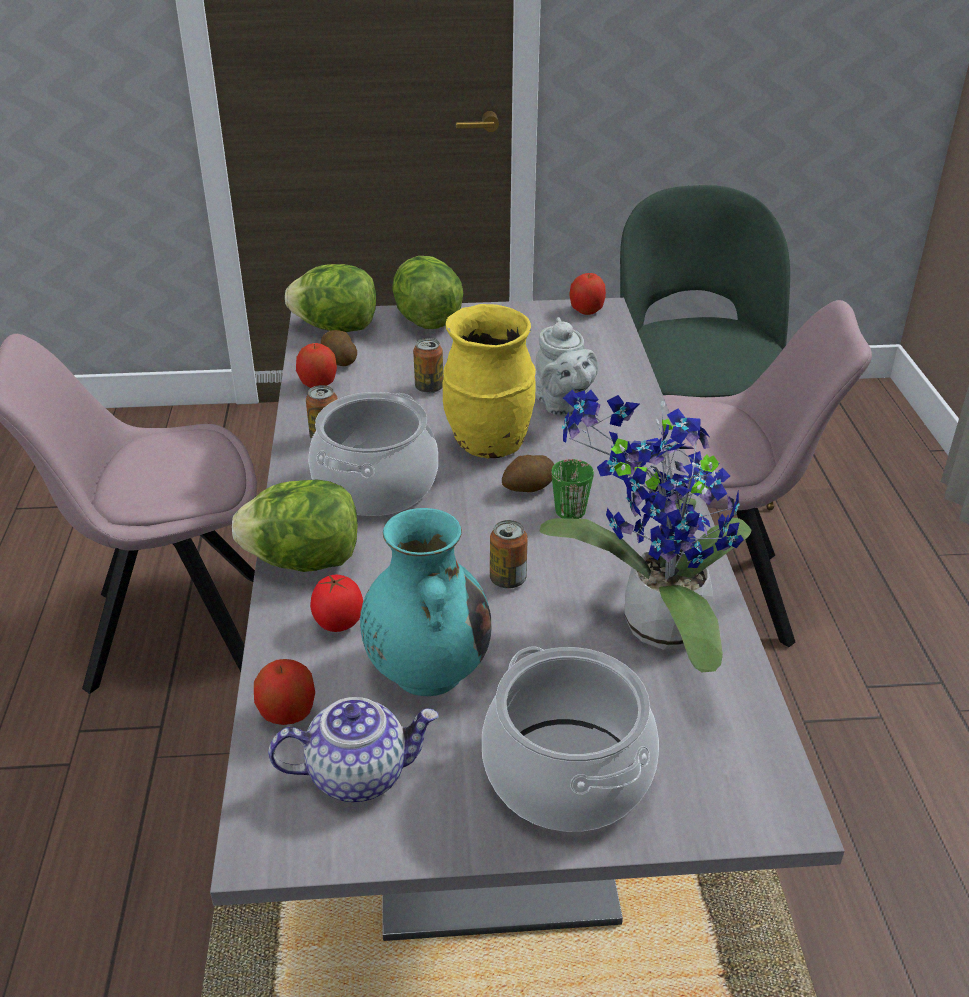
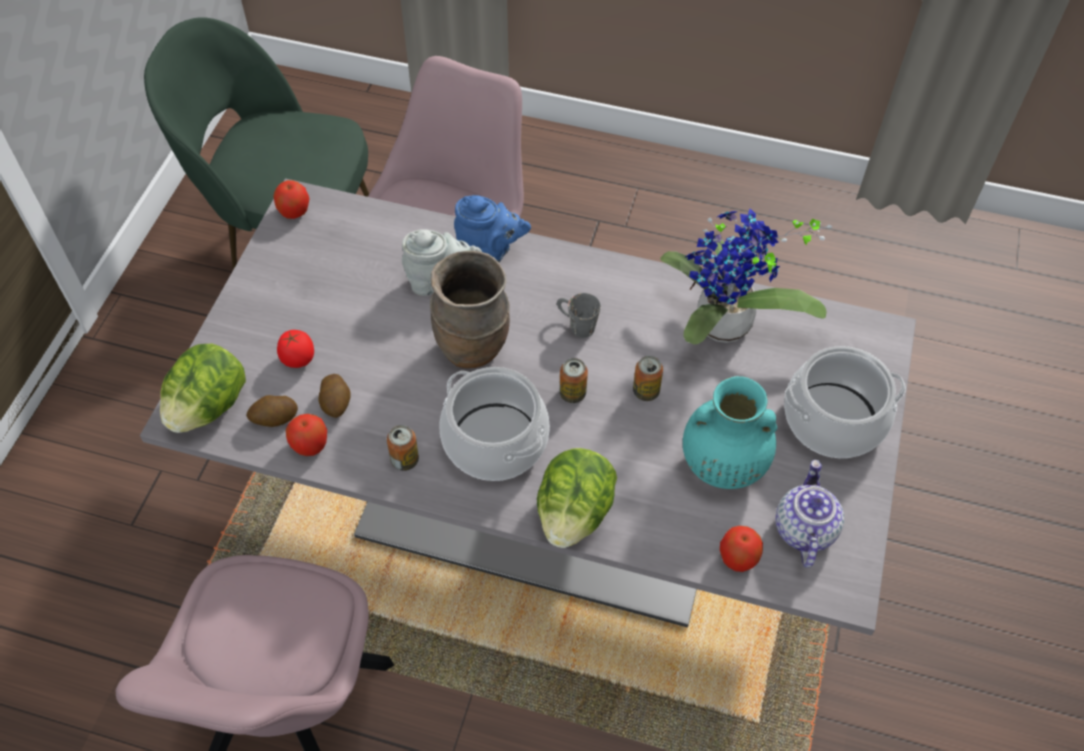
camera: 70 degrees left, 20 degrees up
tomato [310,574,363,632] -> tomato moved to [277,330,314,368]
lettuce [392,256,463,329] -> none
can [413,338,443,393] -> can moved to [559,358,588,403]
yellow vase [443,304,536,458] -> brown vase [430,251,510,368]
potato [502,455,554,492] -> potato moved to [319,374,351,418]
green mug [551,459,594,519] -> grey mug [557,293,601,338]
none -> blue teapot [454,195,531,262]

